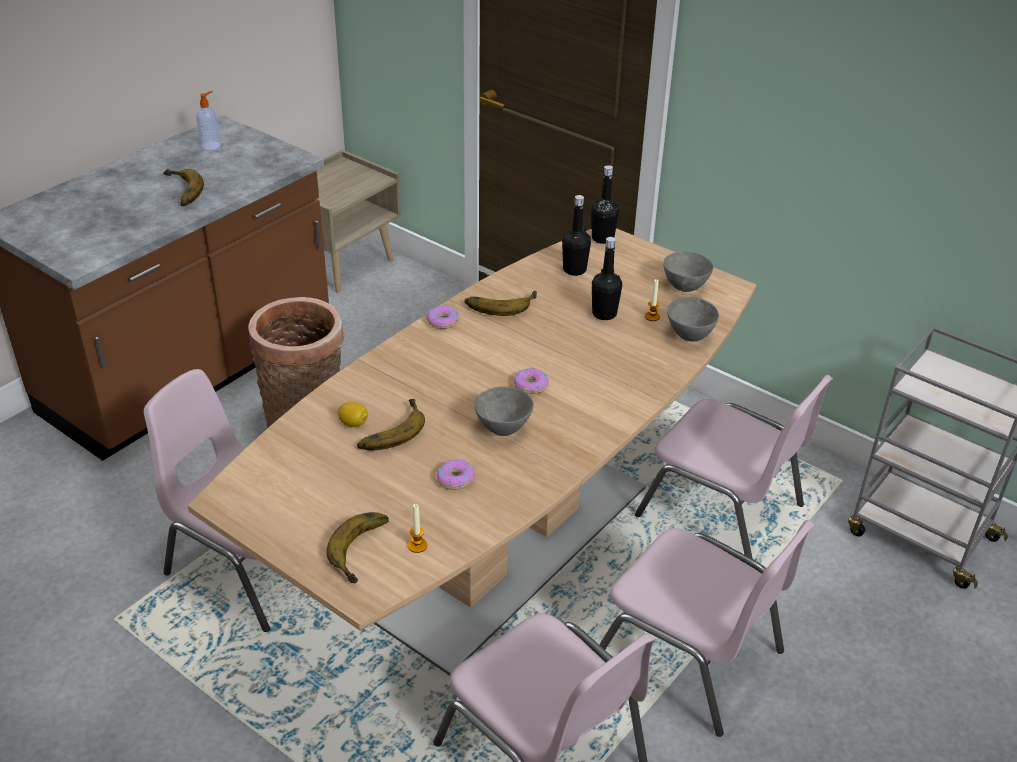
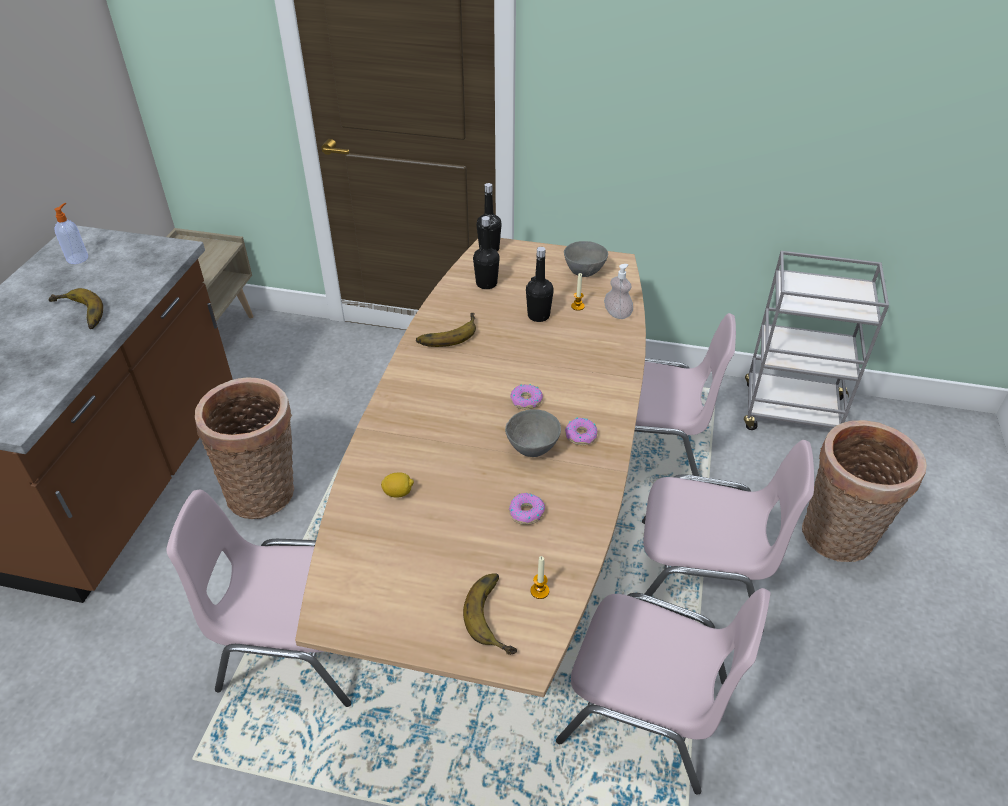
camera: 25 degrees left, 5 degrees up
banana [357,399,425,450] -> none
donut [426,305,459,329] -> donut moved to [565,417,598,445]
grey bowl [667,297,719,342] -> soap dispenser [604,264,633,319]
none -> basket [802,420,927,562]

